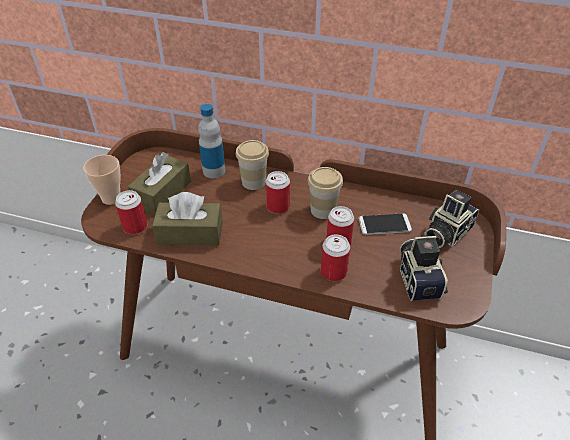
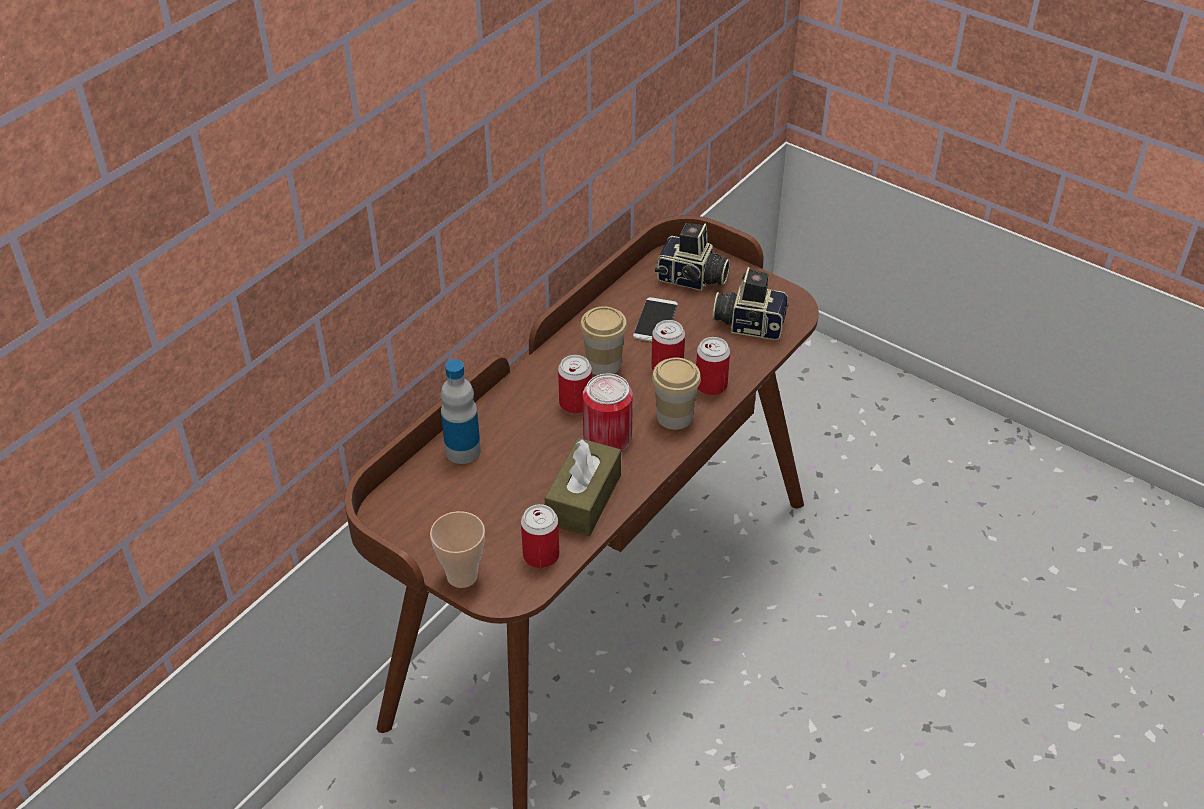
camera: 70 degrees left, 0 degrees up
brown tissue box [127,152,191,214] -> none
cup [236,140,269,190] -> cup moved to [652,358,701,430]
camera [424,189,479,248] -> camera turned 45 degrees counterclockwise [655,223,730,291]
none -> can [583,373,633,452]

